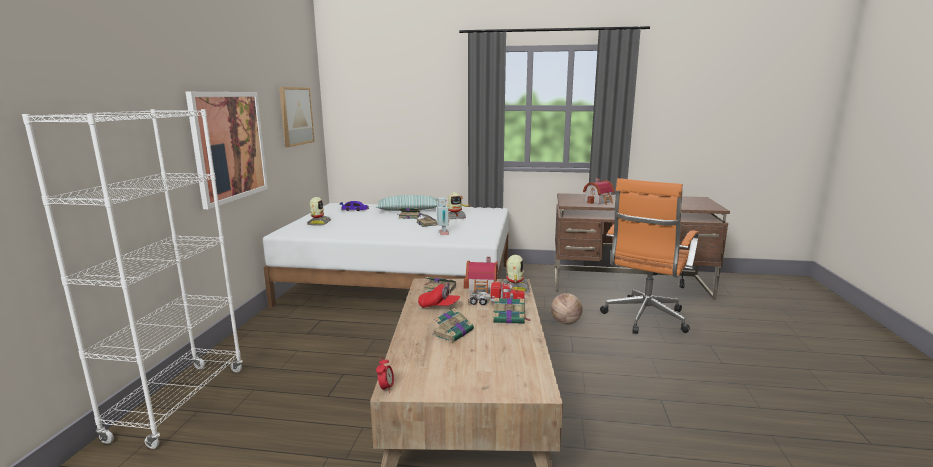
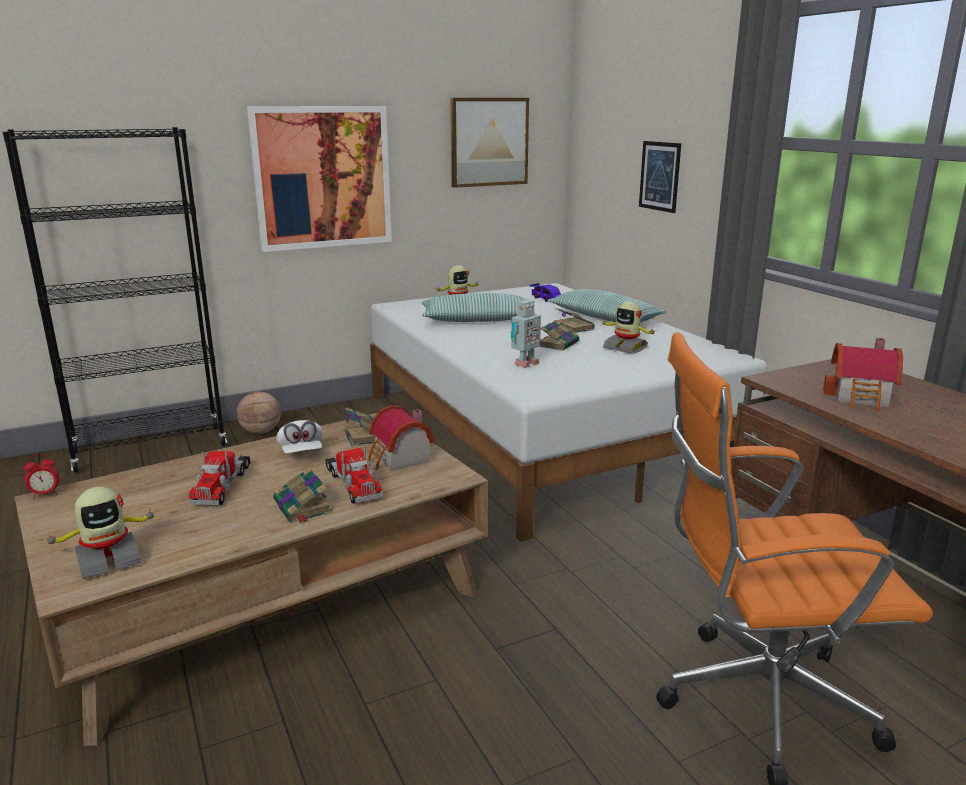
camera: 55 degrees right, 5 degrees up
white bookcase [22,109,243,449] -> black bookcase [3,127,227,473]
red cap [418,282,460,308] -> white cap [276,420,323,453]
book [432,308,474,343] -> toy truck [189,451,250,505]
toy robot [504,255,530,294] -> toy robot moved to [41,487,158,579]
basketball [551,293,583,325] -> basketball moved to [237,391,281,434]
none -> pillow [422,293,535,322]
none -> picture [639,141,681,213]

